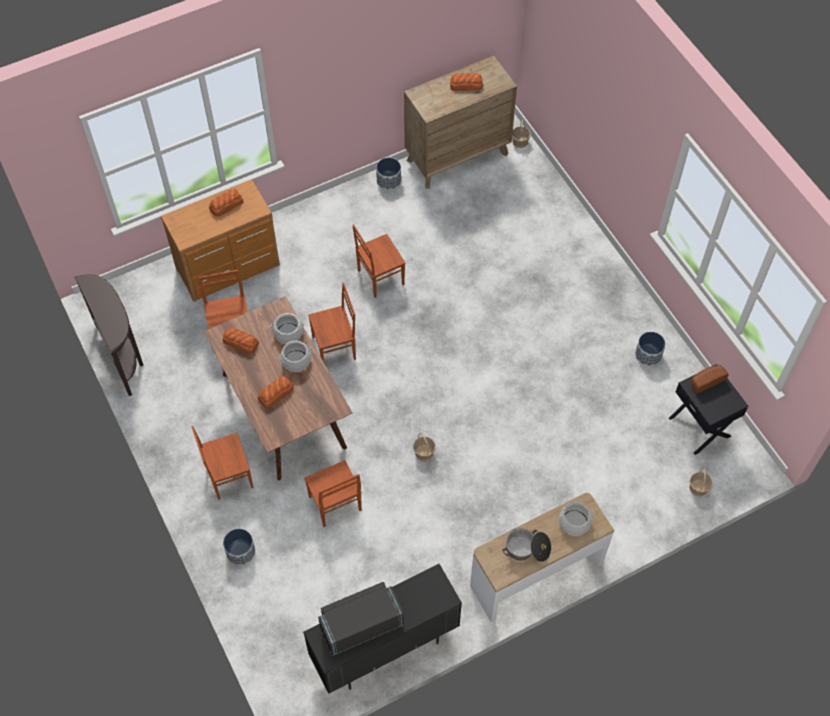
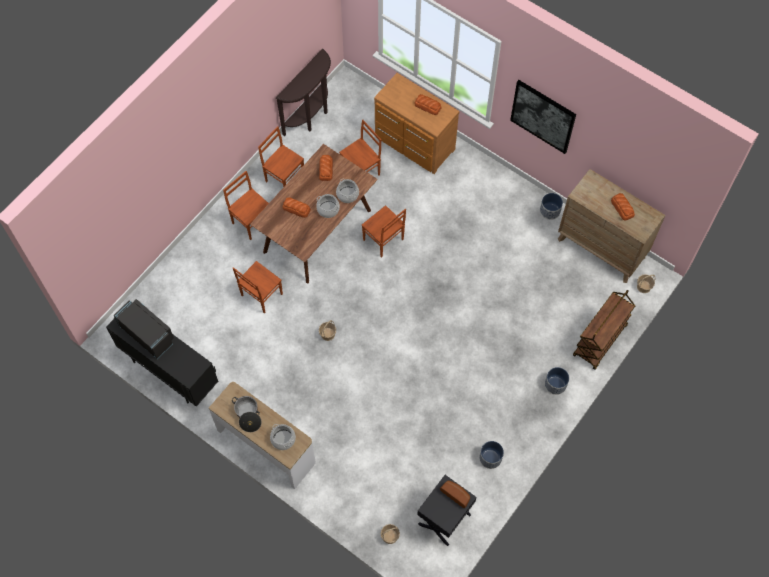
camera: 65 degrees right, 5 degrees up
planter [223,529,255,565] -> planter moved to [545,367,569,395]
brown chair [353,224,405,298] -> brown chair moved to [258,126,304,187]
none -> picture [510,80,576,154]
none -> brown cart [573,290,635,370]

